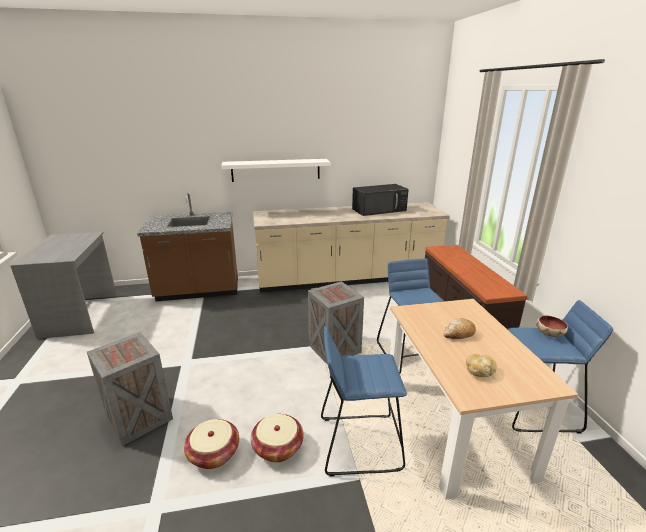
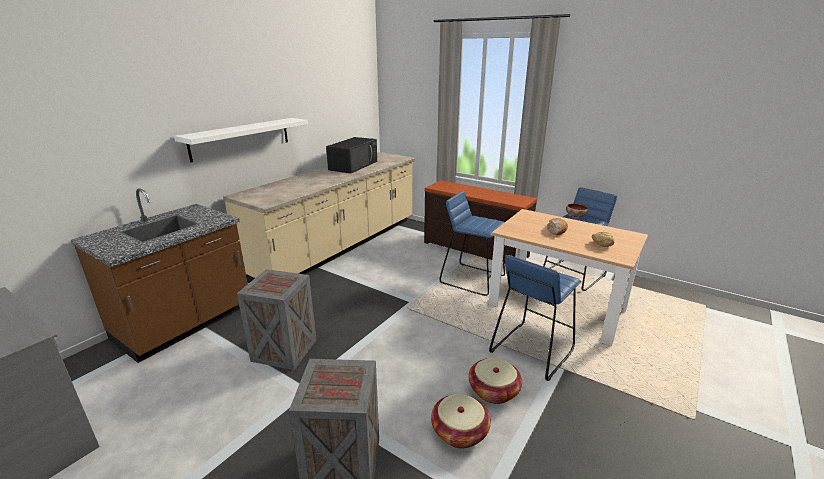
camera: 45 degrees left, 0 degrees up
crate [308,281,364,363] -> crate moved to [237,269,317,370]

